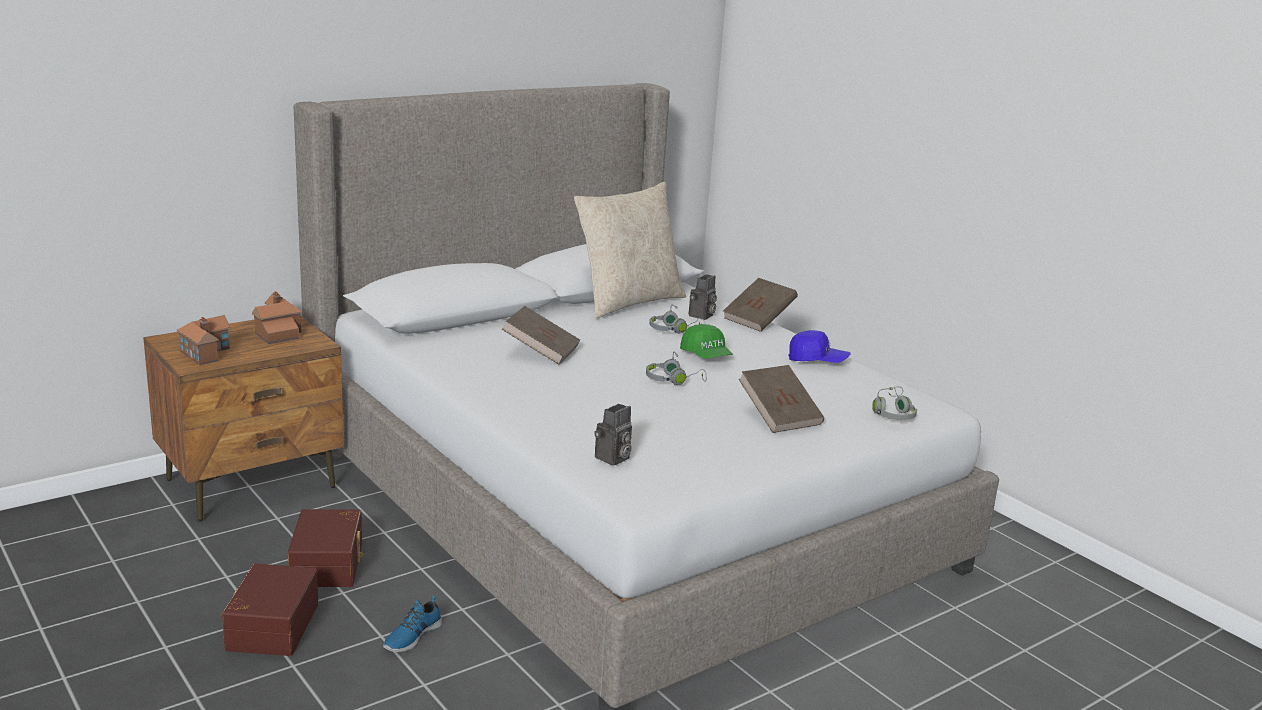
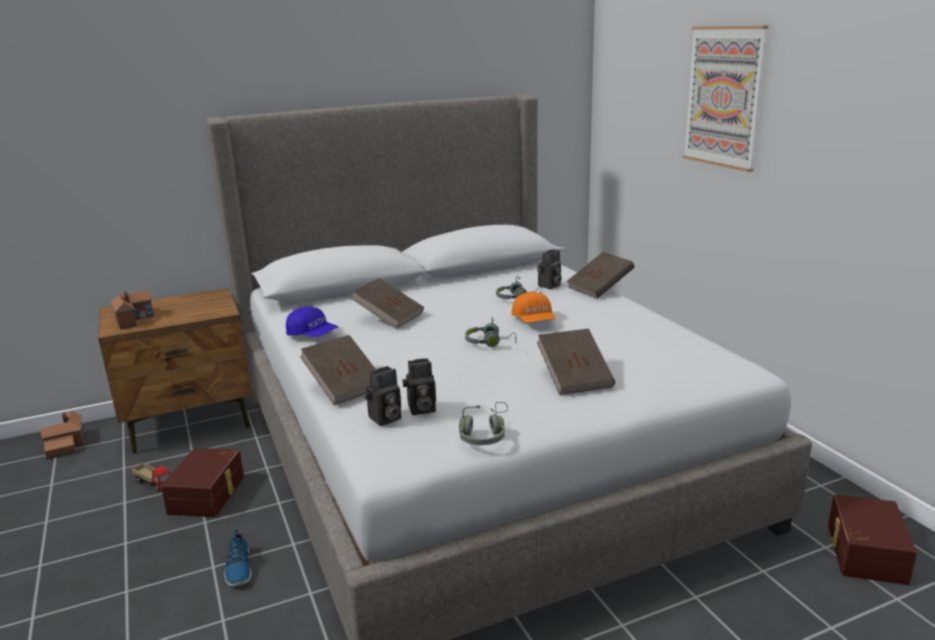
camera: 15 degrees right, 0 degrees up
brown storage box [222,563,318,656] -> brown storage box moved to [828,494,917,585]
toy house [252,291,302,344] -> toy house moved to [40,410,84,459]
shoe [383,595,442,652] -> shoe turned 60 degrees counterclockwise [224,528,252,587]
beige pillow [574,182,686,318] -> none
green cap [680,324,733,359] -> orange cap [512,292,555,323]
blue cap [788,330,851,363] -> blue cap moved to [286,307,339,337]
grey headphones [872,386,917,420] -> grey headphones moved to [459,402,508,445]
none -> toy truck [131,463,170,491]
none -> brown book [300,335,376,405]
none -> camera [402,358,436,415]
none -> picture [683,25,768,172]

